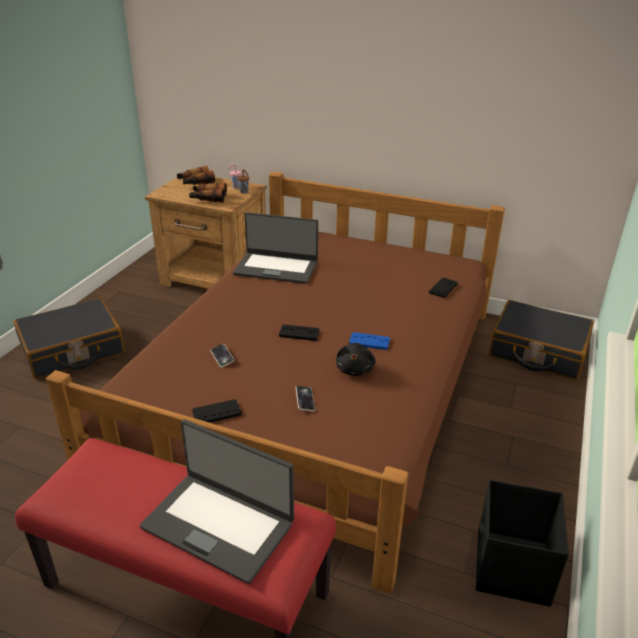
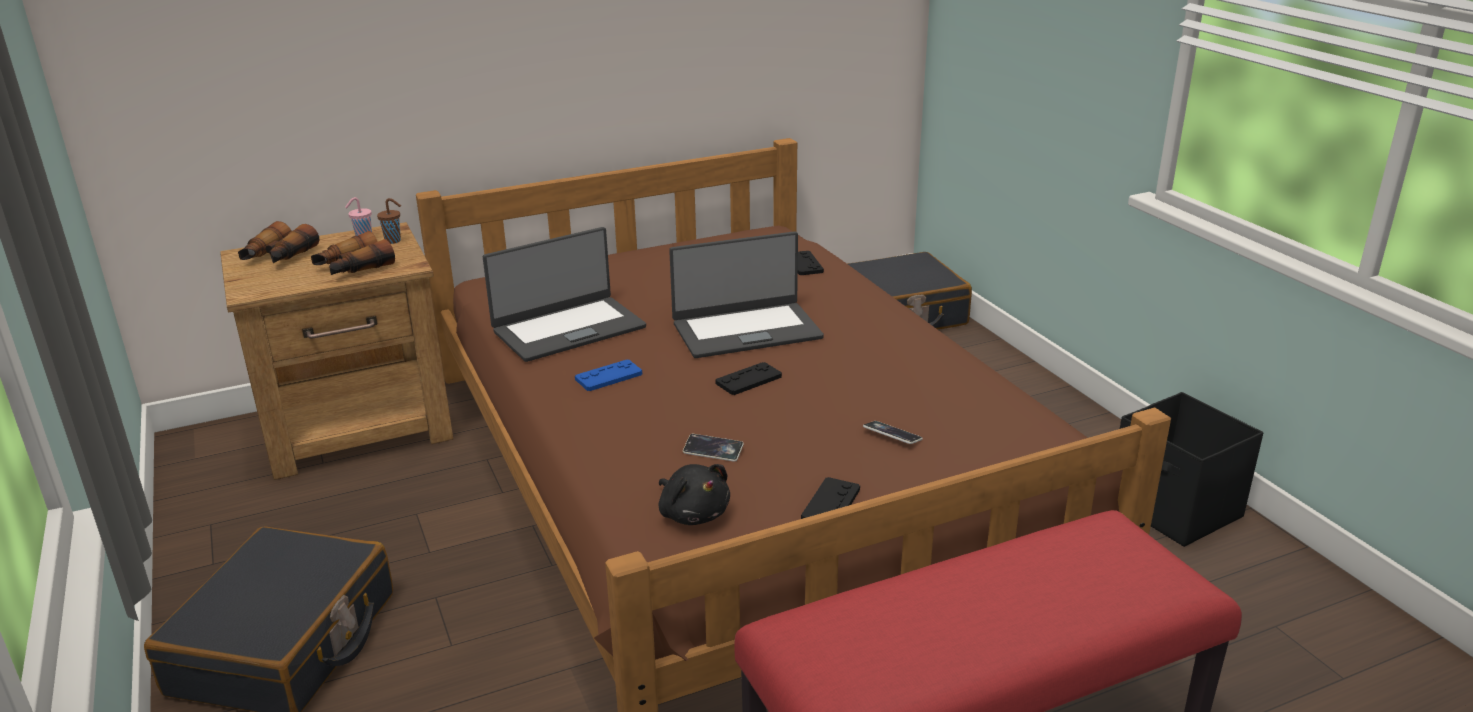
camera: 45 degrees left, 5 degrees down
laptop [140,420,294,584] -> laptop moved to [669,231,824,358]
black plush toy [336,343,376,376] -> black plush toy moved to [659,464,730,525]
blue game controller [349,332,390,350] -> blue game controller moved to [575,360,642,391]

